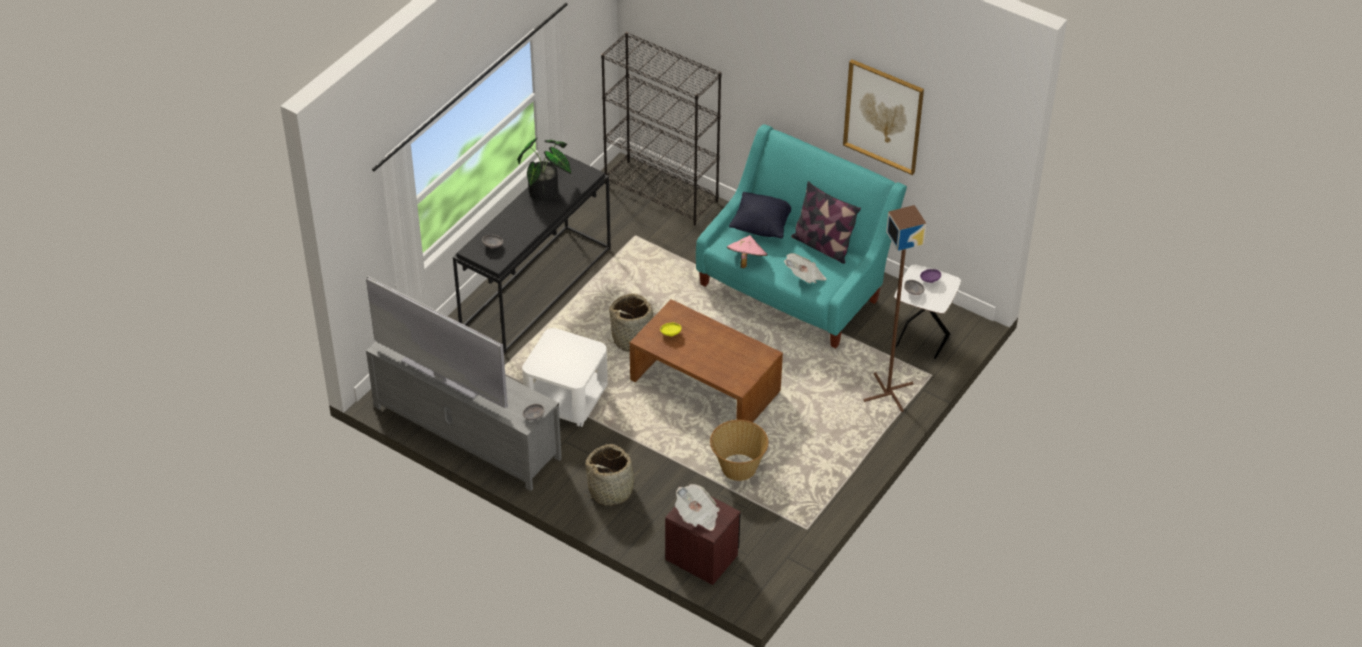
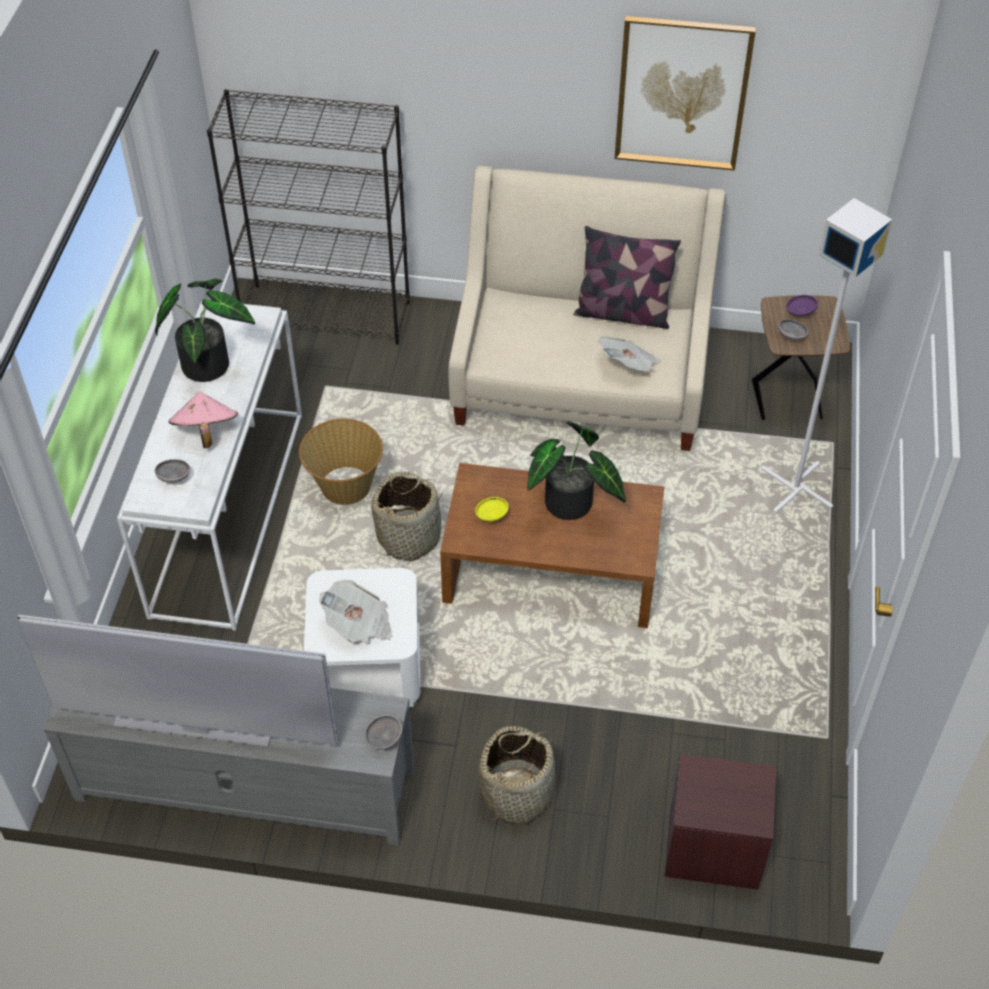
camera: 25 degrees left, 5 degrees up
black console table [453,154,611,353] -> white console table [117,302,302,631]
newspaper [675,484,719,531] -> newspaper moved to [319,580,393,643]
turquoise sofa [696,124,907,349] -> beige sofa [448,166,725,451]
basket [710,420,768,481] -> basket moved to [299,419,383,505]
pink hat [727,235,768,268] -> pink hat moved to [169,392,238,448]
black pillow [729,192,791,239] -> none
brown floor lamp [863,205,926,412] -> white floor lamp [761,198,892,513]
white side table [894,264,961,359] -> brown side table [752,295,850,420]
none -> potted plant [527,421,626,520]

